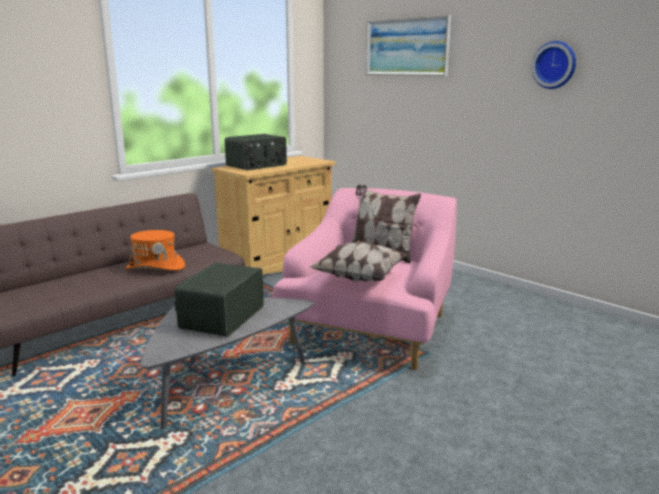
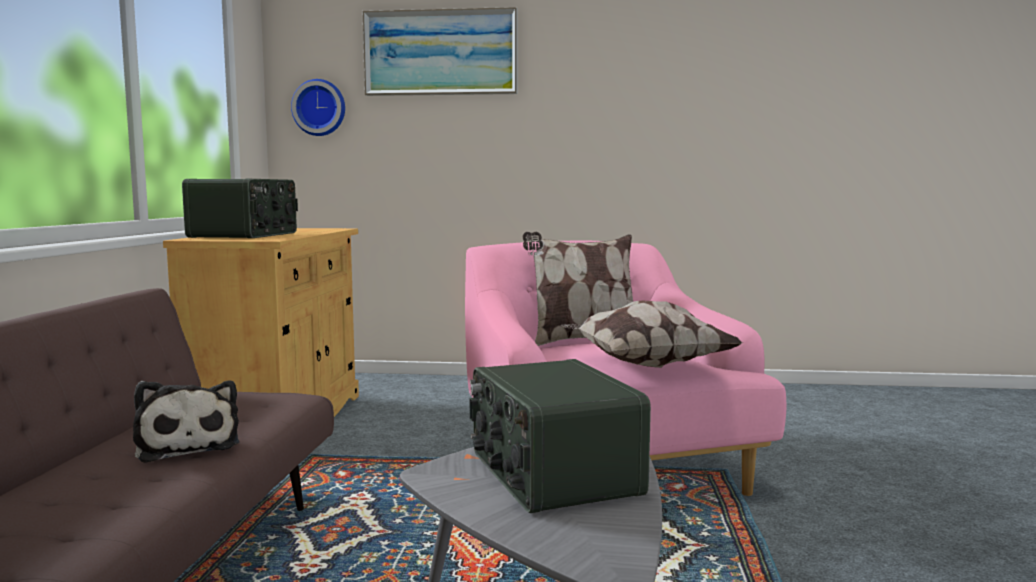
camera: 40 degrees left, 10 degrees down
orange hat [125,230,185,270] -> plush toy [133,380,239,463]
wall clock [532,41,576,89] -> wall clock moved to [291,79,345,136]

